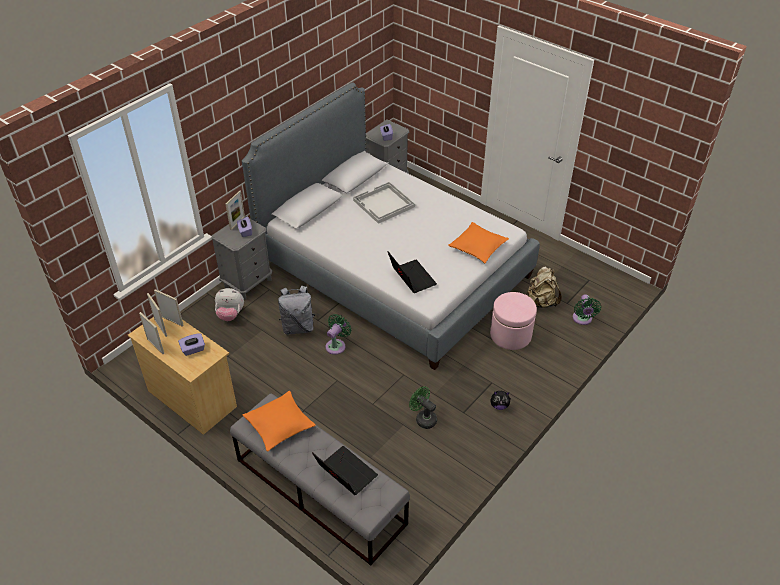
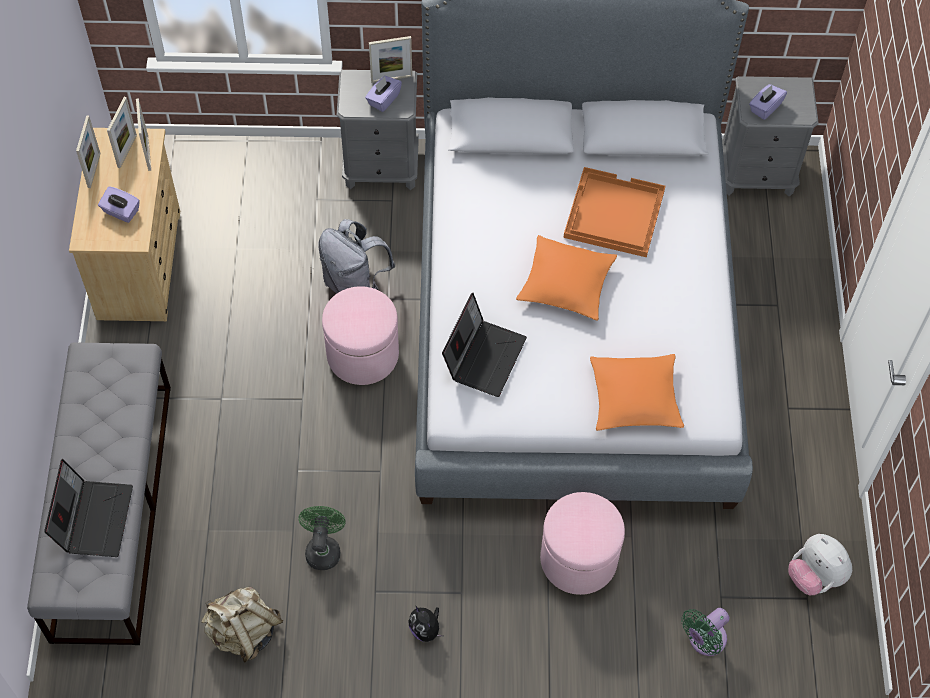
camera: 50 degrees right, 15 degrees up
plush toy [215,288,244,321] -> plush toy moved to [788,534,852,595]
orange pillow [243,391,316,452] -> orange pillow moved to [516,235,617,321]
green fan [326,314,352,355] -> pink ottoman [322,286,399,385]
white tray [353,182,415,224] -> orange tray [563,167,665,257]
beige backpack [527,267,562,308] -> beige backpack moved to [202,587,283,662]

